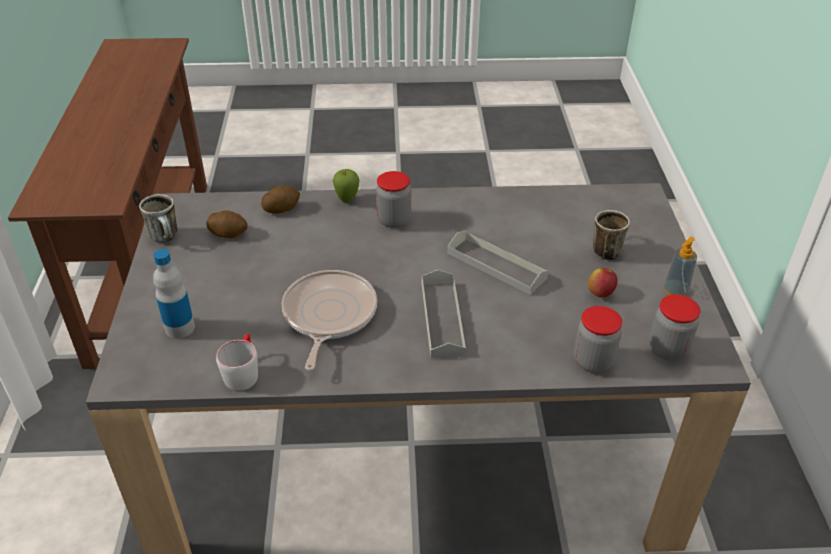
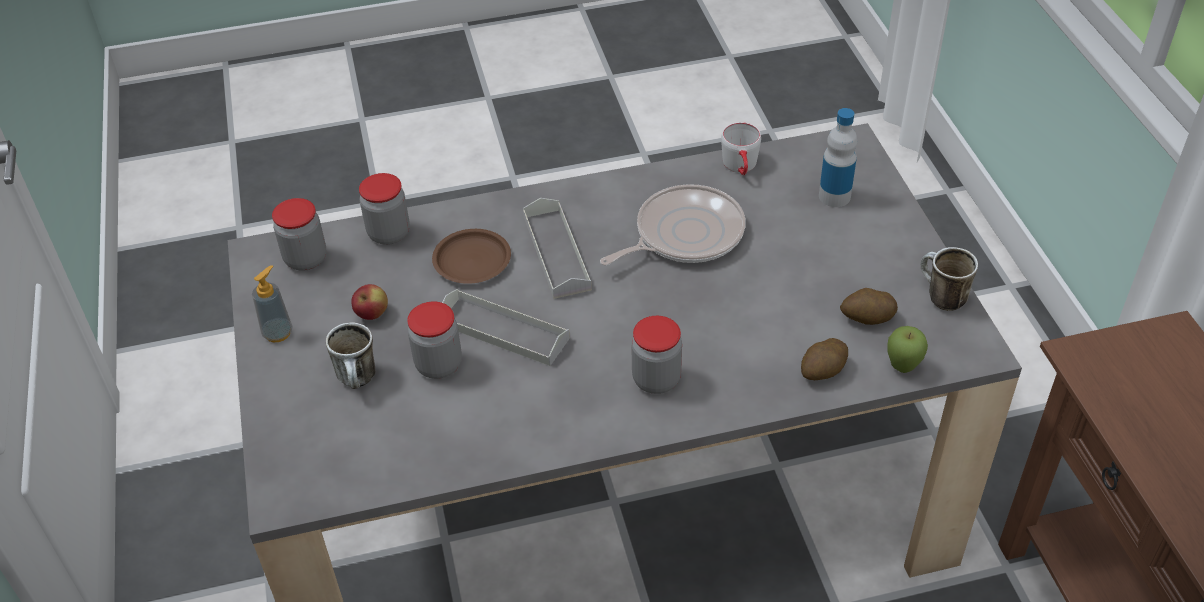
camera: 170 degrees right, 5 degrees up
frying pan [282,270,377,370] -> frying pan turned 120 degrees counterclockwise [600,184,745,265]
apple [333,169,359,203] -> apple moved to [887,326,928,373]
none -> jar [407,302,462,379]
none -> brown plate [432,229,511,284]

